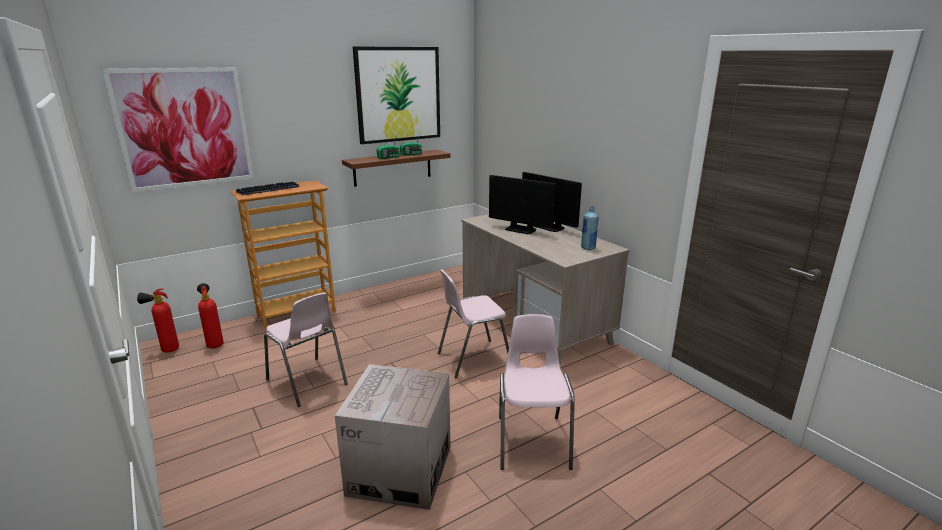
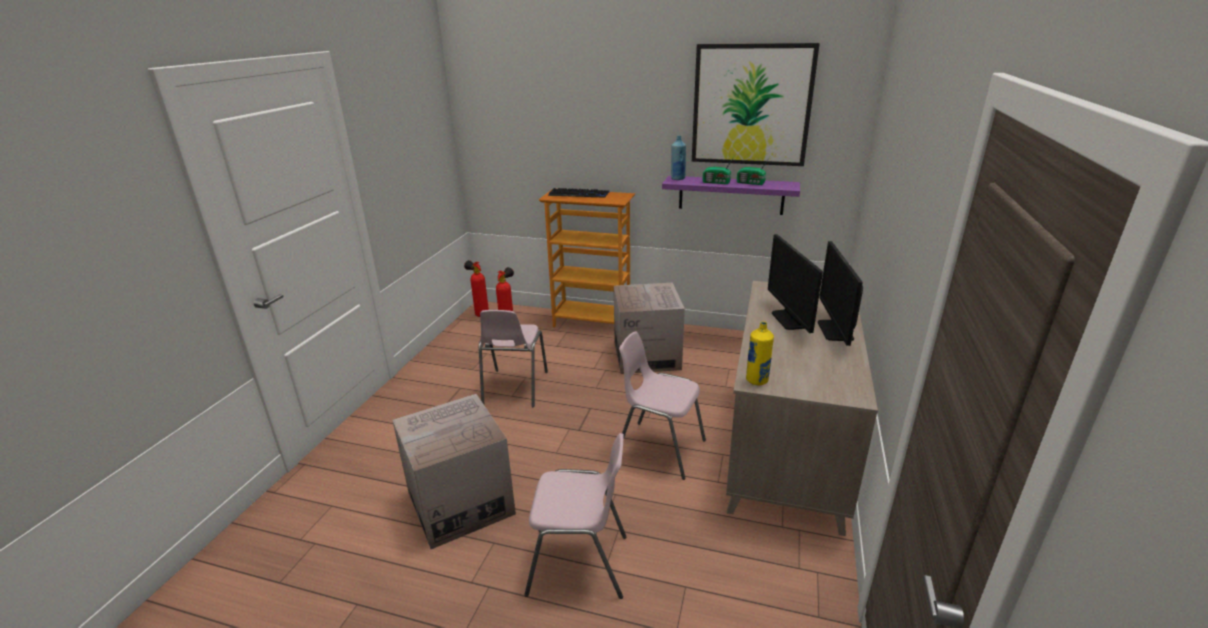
camera: 50 degrees right, 5 degrees up
picture [102,67,254,193] -> none
brown shelf [342,150,451,187] -> purple shelf [662,176,800,215]
pink chair [499,314,575,470] -> pink chair turned 45 degrees clockwise [524,433,626,599]
blue bottle [581,206,599,250] -> blue bottle moved to [671,136,686,180]
none -> cardboard box [614,283,685,374]
none -> yellow bottle [746,321,774,385]

